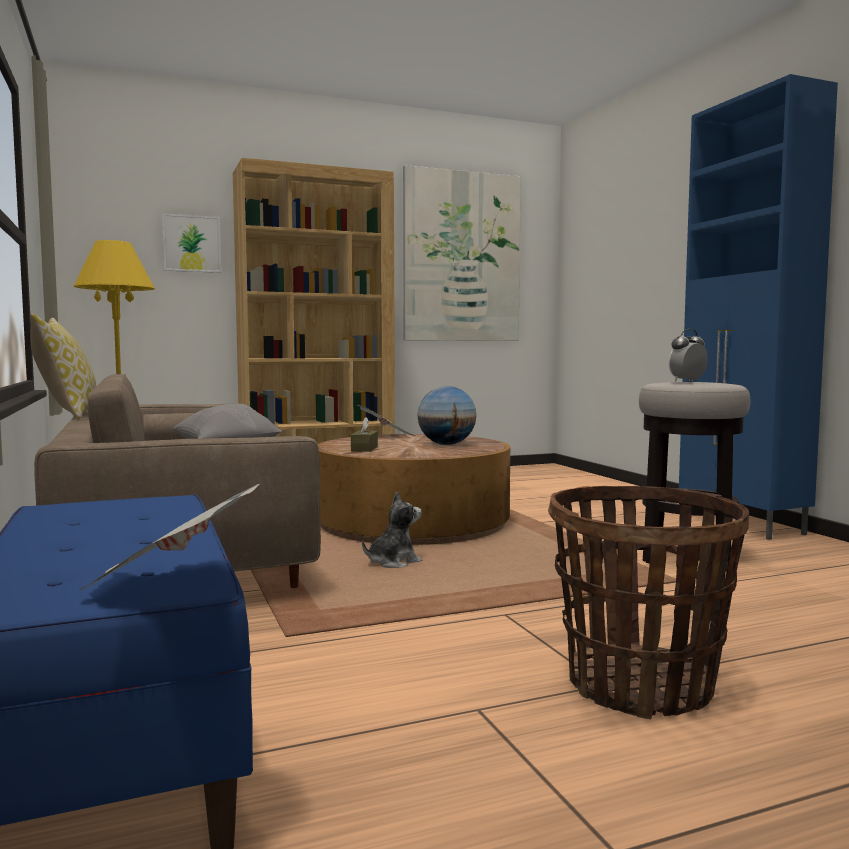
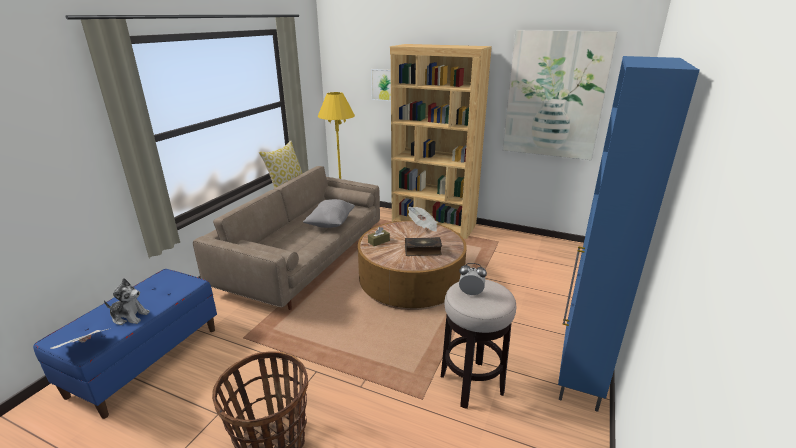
camera: 45 degrees right, 20 degrees up
plush toy [362,491,422,568] -> plush toy moved to [104,278,150,325]
globe [417,386,477,445] -> book [405,237,442,256]

